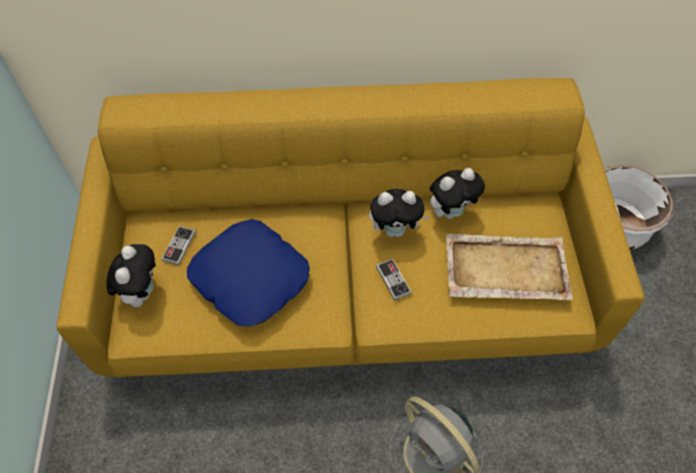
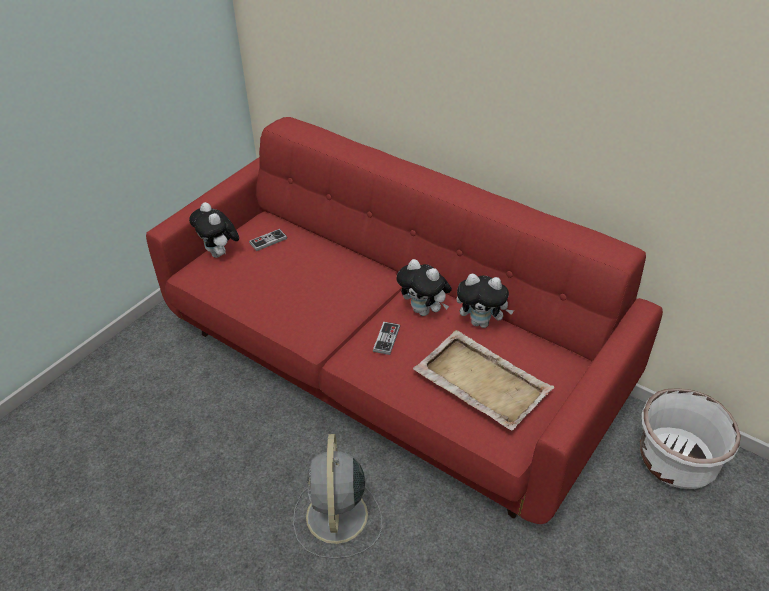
camera: 40 degrees right, 15 degrees down
yellow sofa [56,78,645,377] -> red sofa [146,117,663,524]
plush toy [107,244,156,307] -> plush toy turned 105 degrees clockwise [189,202,239,258]
blue pillow [187,219,310,327] -> none

